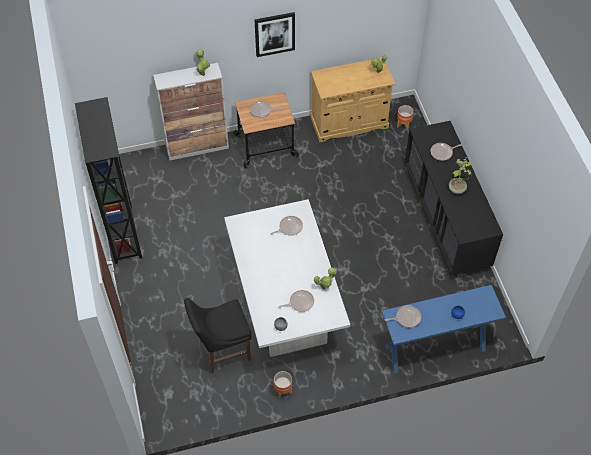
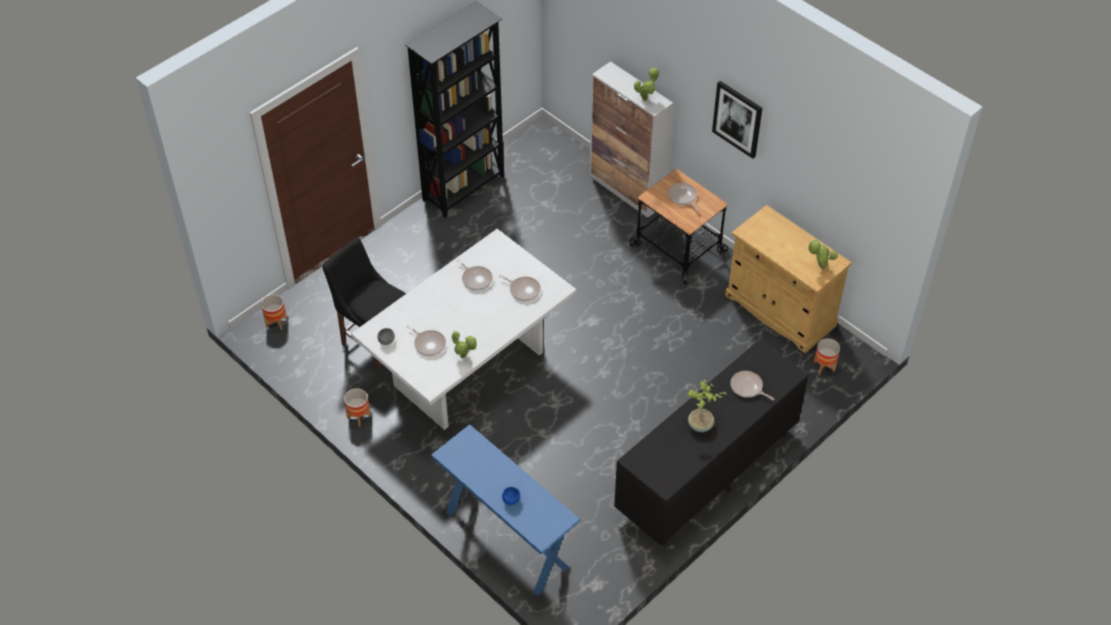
camera: 60 degrees right, 5 degrees down
frying pan [385,305,421,328] -> frying pan moved to [457,259,493,290]
none -> planter [261,294,287,330]

